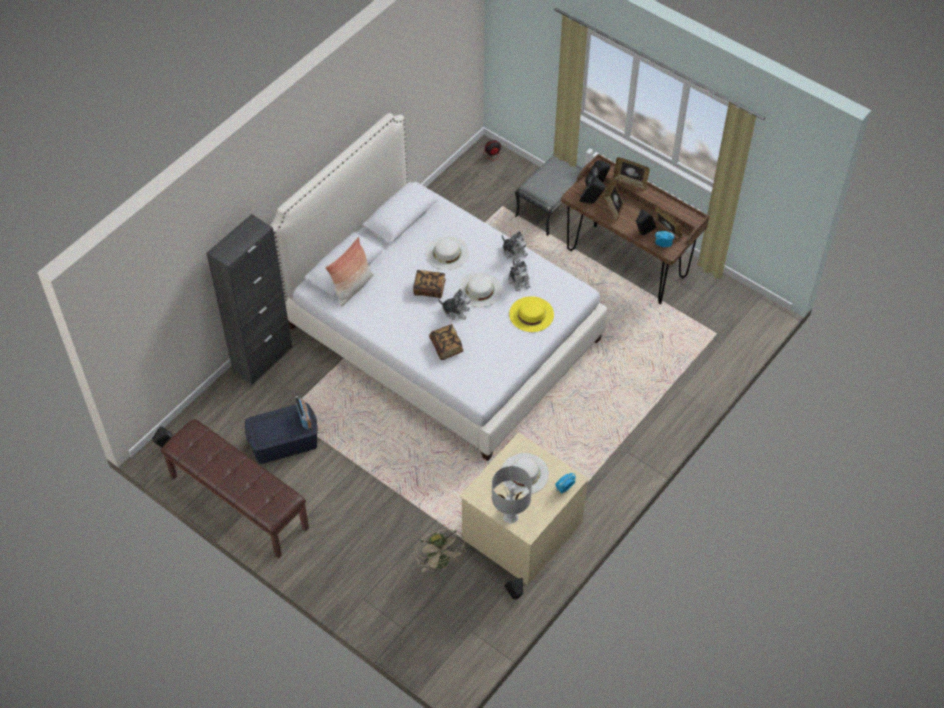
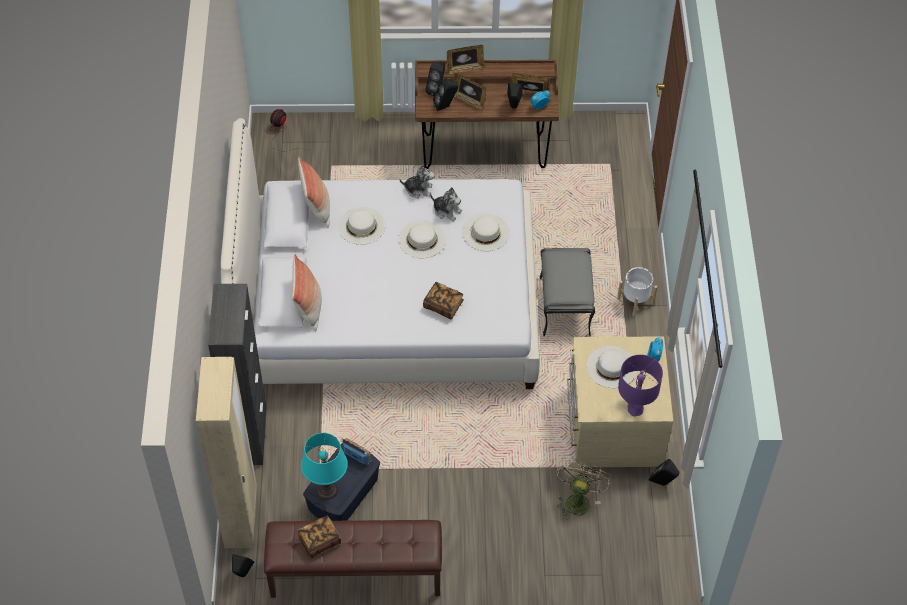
camera: 40 degrees left, 0 degrees up
book [413,270,446,298] -> book moved to [297,515,341,558]
beige fan [415,529,466,572] -> beige fan turned 105 degrees counterclockwise [556,458,610,520]
plush toy [438,289,470,320] -> none
grey table lamp [492,466,532,523] -> purple table lamp [618,355,663,417]
yellow hat [509,296,554,332] -> white hat [462,214,510,251]
grey ottoman [515,156,583,236] -> grey ottoman moved to [540,248,595,336]
none -> beige wardrobe [196,357,257,548]
none -> pillow [298,157,330,228]
none -> turquoise table lamp [301,433,348,500]
none -> white planter [617,267,657,316]

